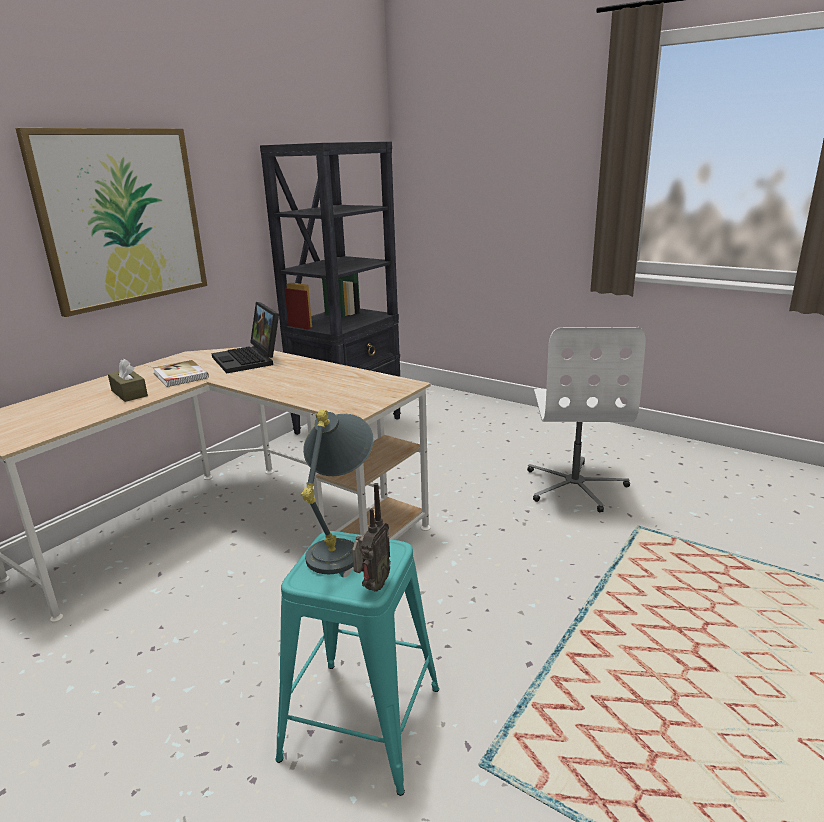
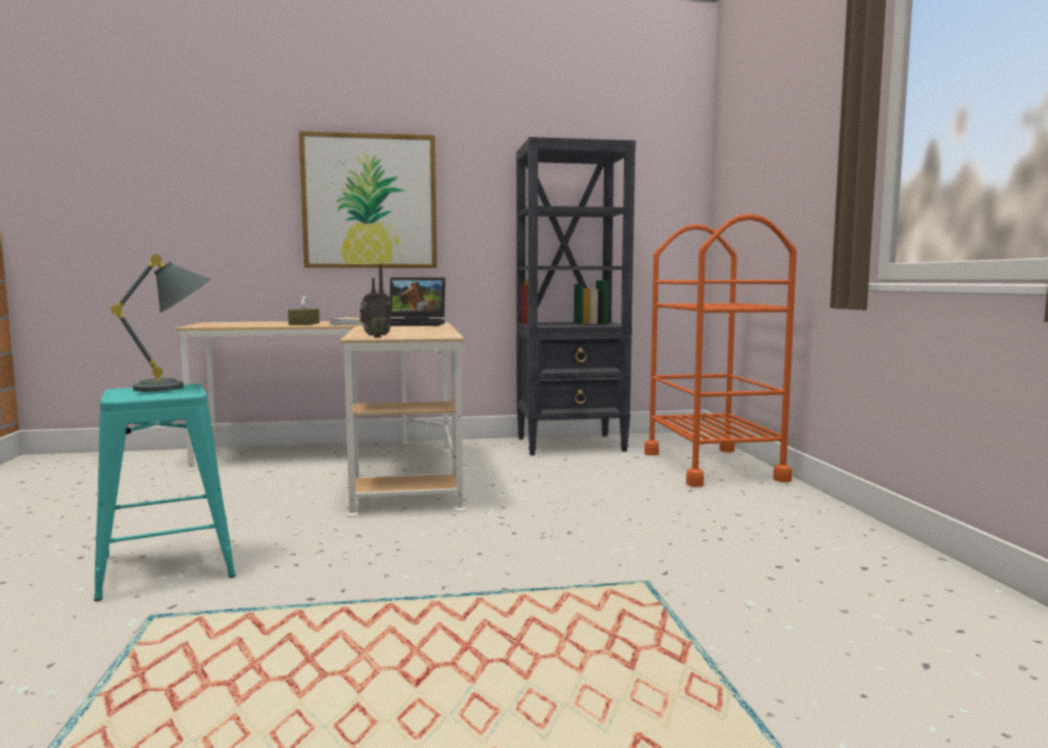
camera: 45 degrees right, 15 degrees down
laptop [211,302,279,373] -> laptop turned 105 degrees counterclockwise [389,278,445,326]
radio [352,483,391,592] -> radio moved to [360,264,391,338]
white office chair [527,327,646,513] -> none
none -> orange cart [644,214,797,487]

